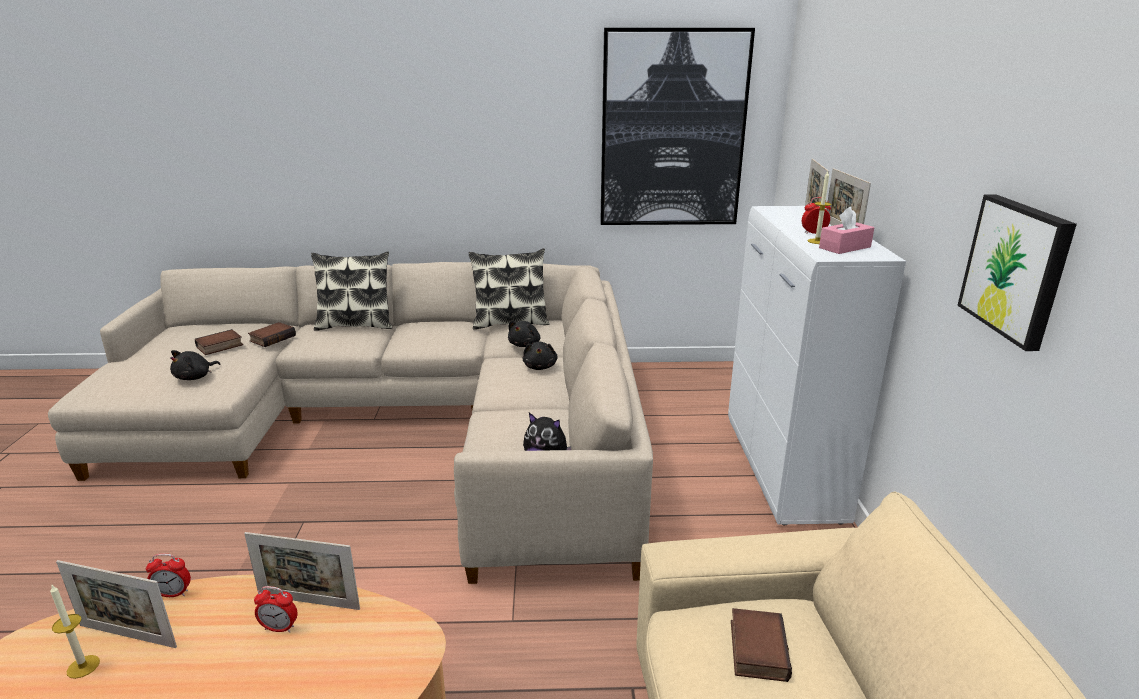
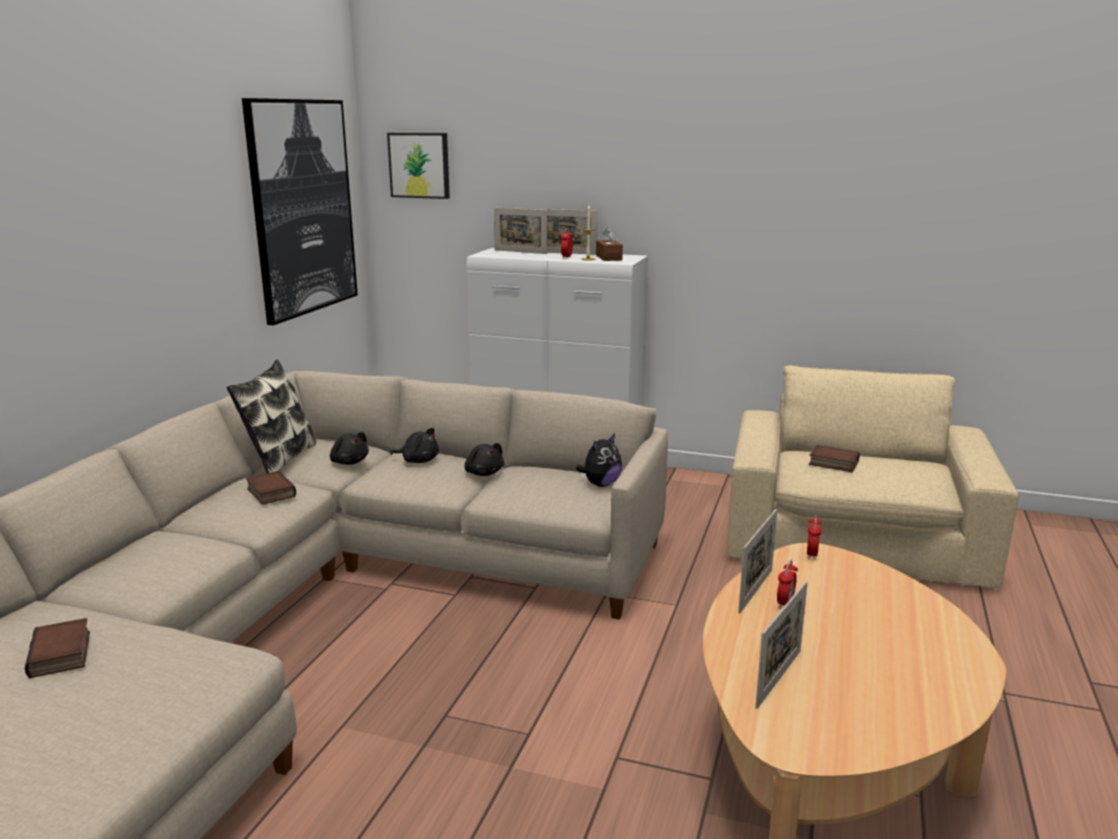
camera: 70 degrees left, 5 degrees down
candle [50,585,100,679] -> none
alarm clock [146,554,191,597] -> alarm clock moved to [807,514,822,560]
black plush toy [170,350,220,380] -> black plush toy moved to [464,443,504,476]
book [248,322,296,347] -> book moved to [246,471,296,505]
pillow [311,251,392,331] -> none
pink tissue box [819,207,874,254] -> brown tissue box [596,227,623,261]
picture [957,194,1077,351] -> picture moved to [387,133,450,199]

